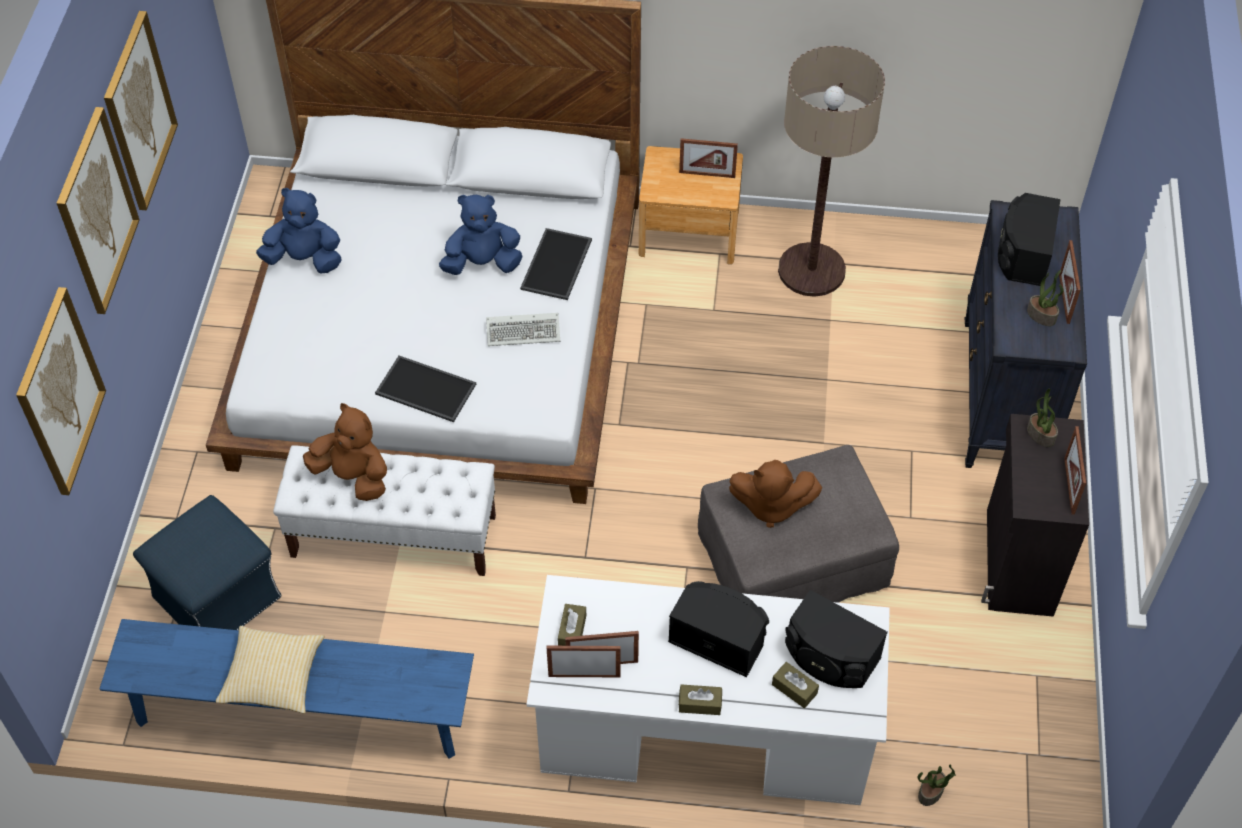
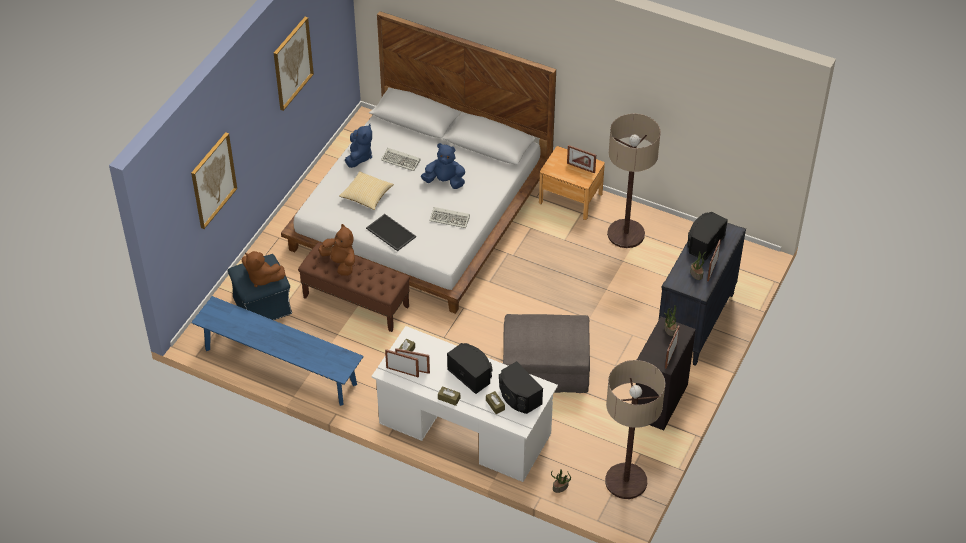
camera: 20 degrees right, 5 degrees down
picture [57,107,139,314] -> none
pillow [216,626,325,714] -> pillow moved to [339,171,394,210]
blue plush toy [256,188,342,273] -> blue plush toy turned 75 degrees clockwise [345,124,372,168]
white bench [273,445,496,576] -> brown bench [298,242,410,332]
tray [520,228,592,300] -> none
brown plush toy [729,460,822,528] -> brown plush toy moved to [242,251,286,287]
none -> keyboard [381,148,421,171]
none -> floor lamp [605,360,665,499]

